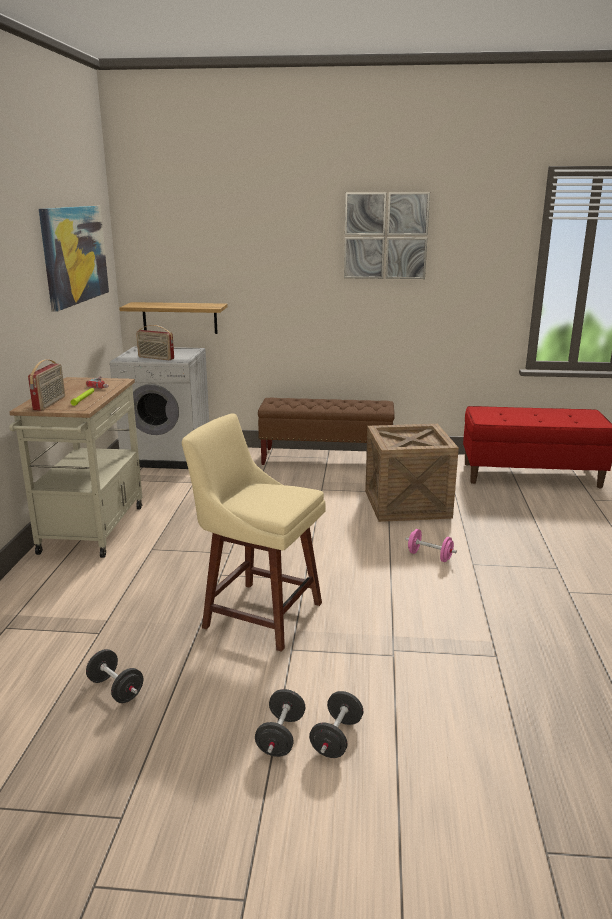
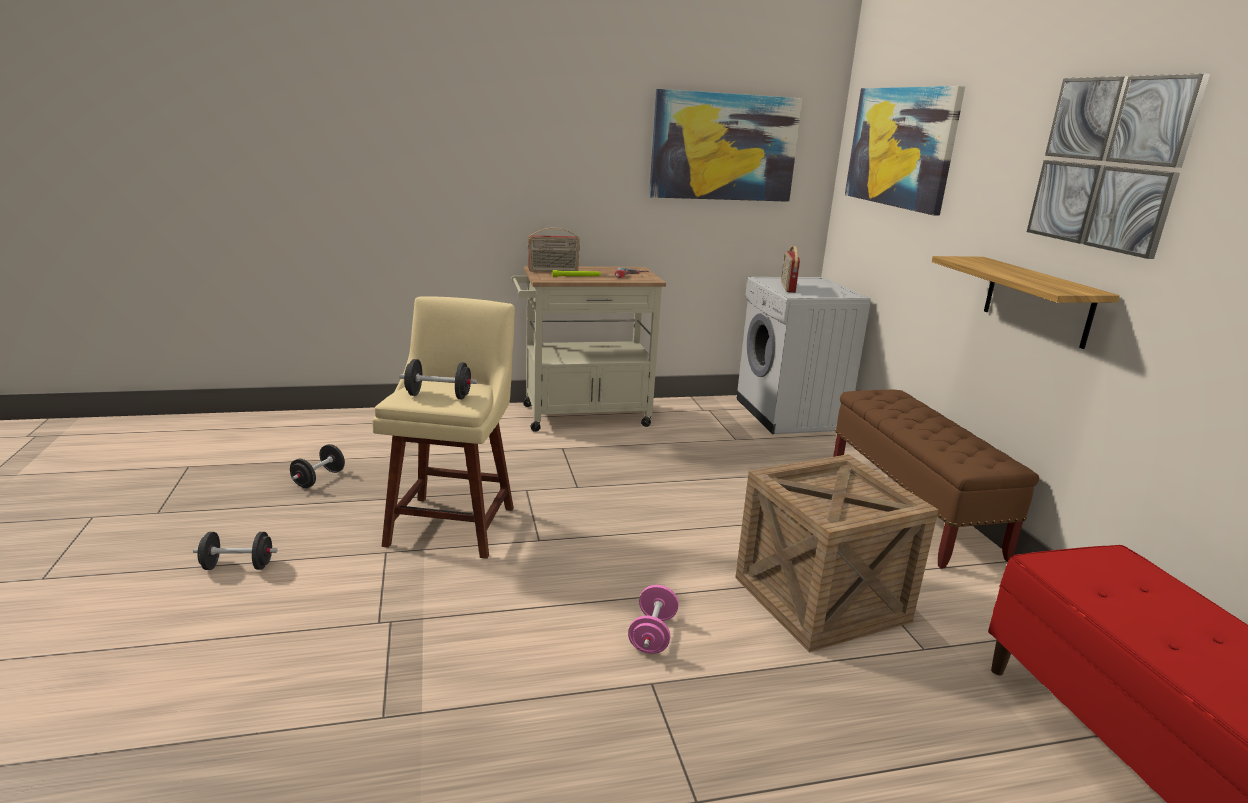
camera: 70 degrees right, 0 degrees up
shelf [119,302,227,334] -> shelf moved to [932,256,1120,349]
black dumbbell [309,691,363,758] -> black dumbbell moved to [399,359,477,399]
none -> picture [845,86,965,216]

